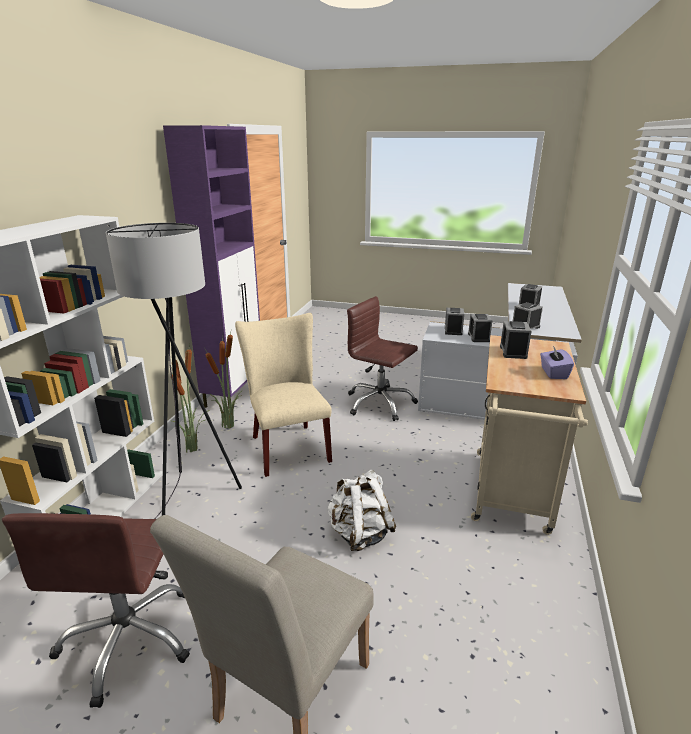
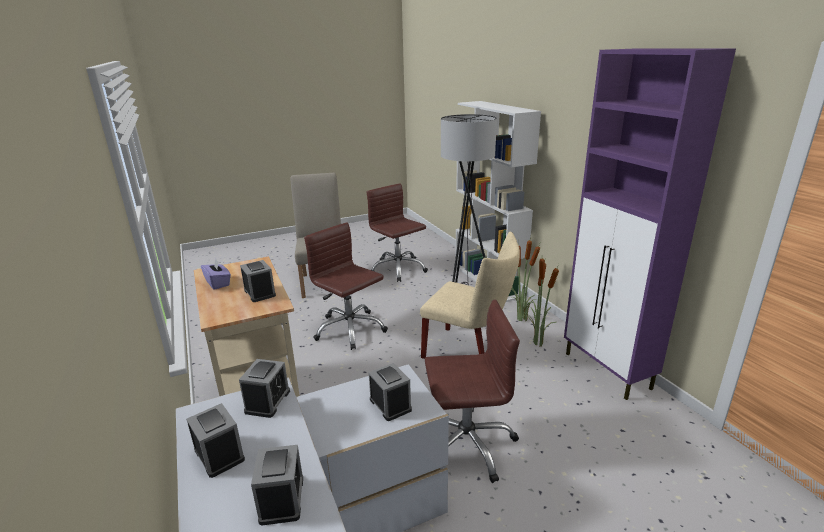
camera: 140 degrees right, 0 degrees up
white backpack [327,470,396,551] -> brown office chair [304,222,388,350]
alarm clock [468,314,492,342] -> alarm clock moved to [186,403,245,478]

